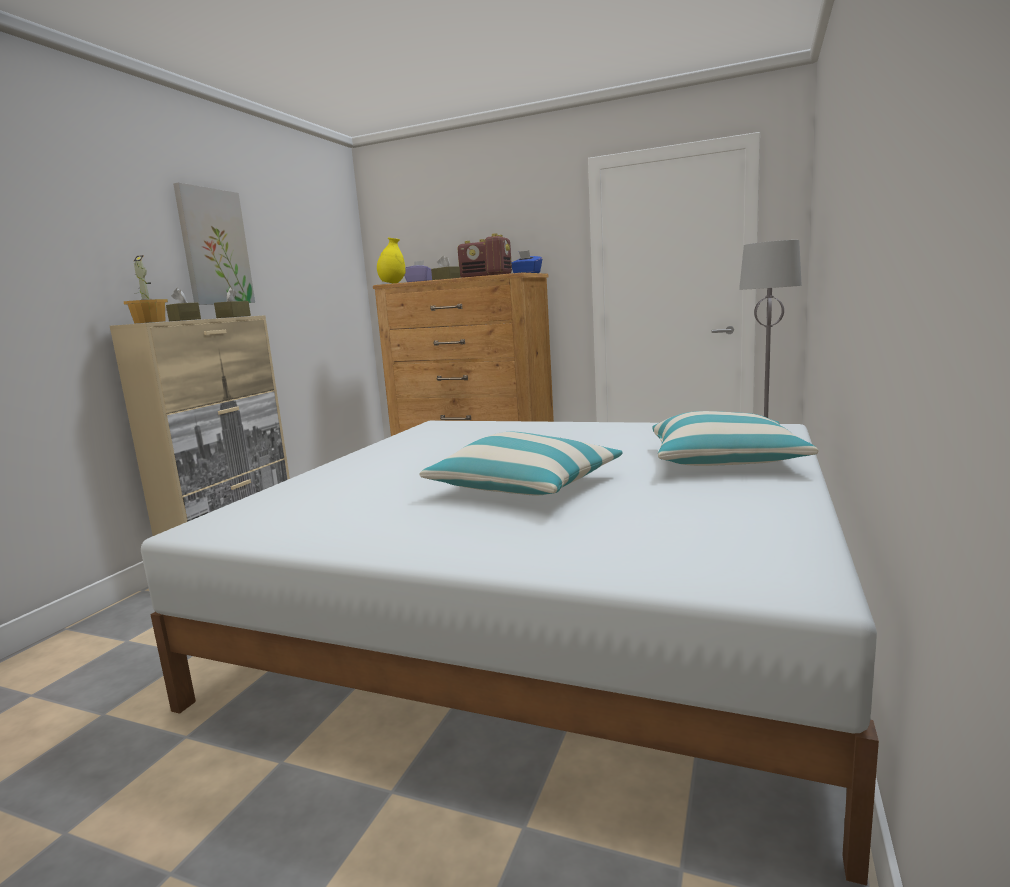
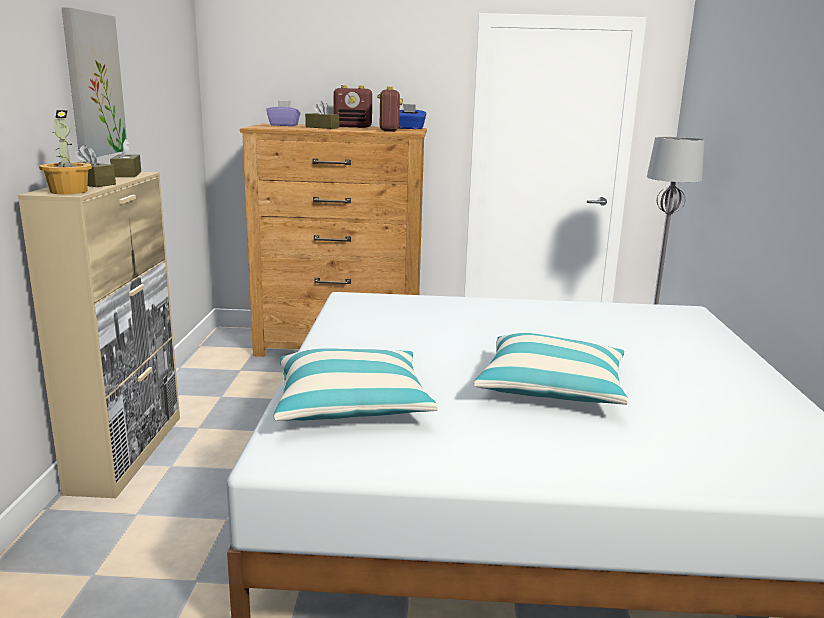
camera: 20 degrees left, 5 degrees up
yellow vase [377,238,405,283] -> none
pillow [652,411,818,466] -> pillow moved to [273,348,438,421]

